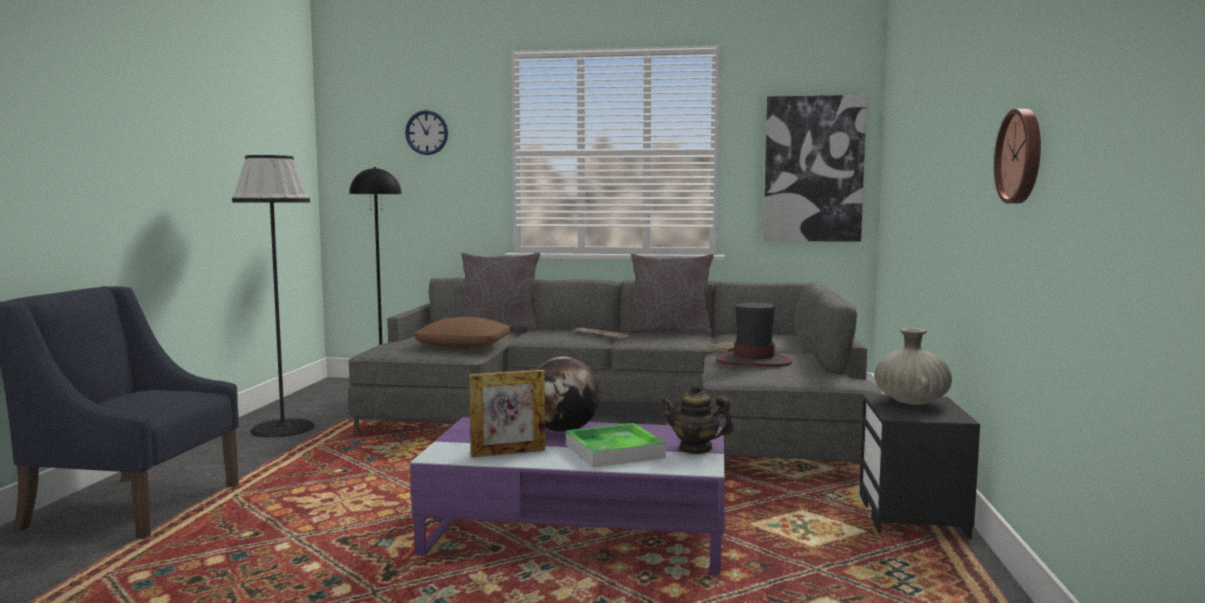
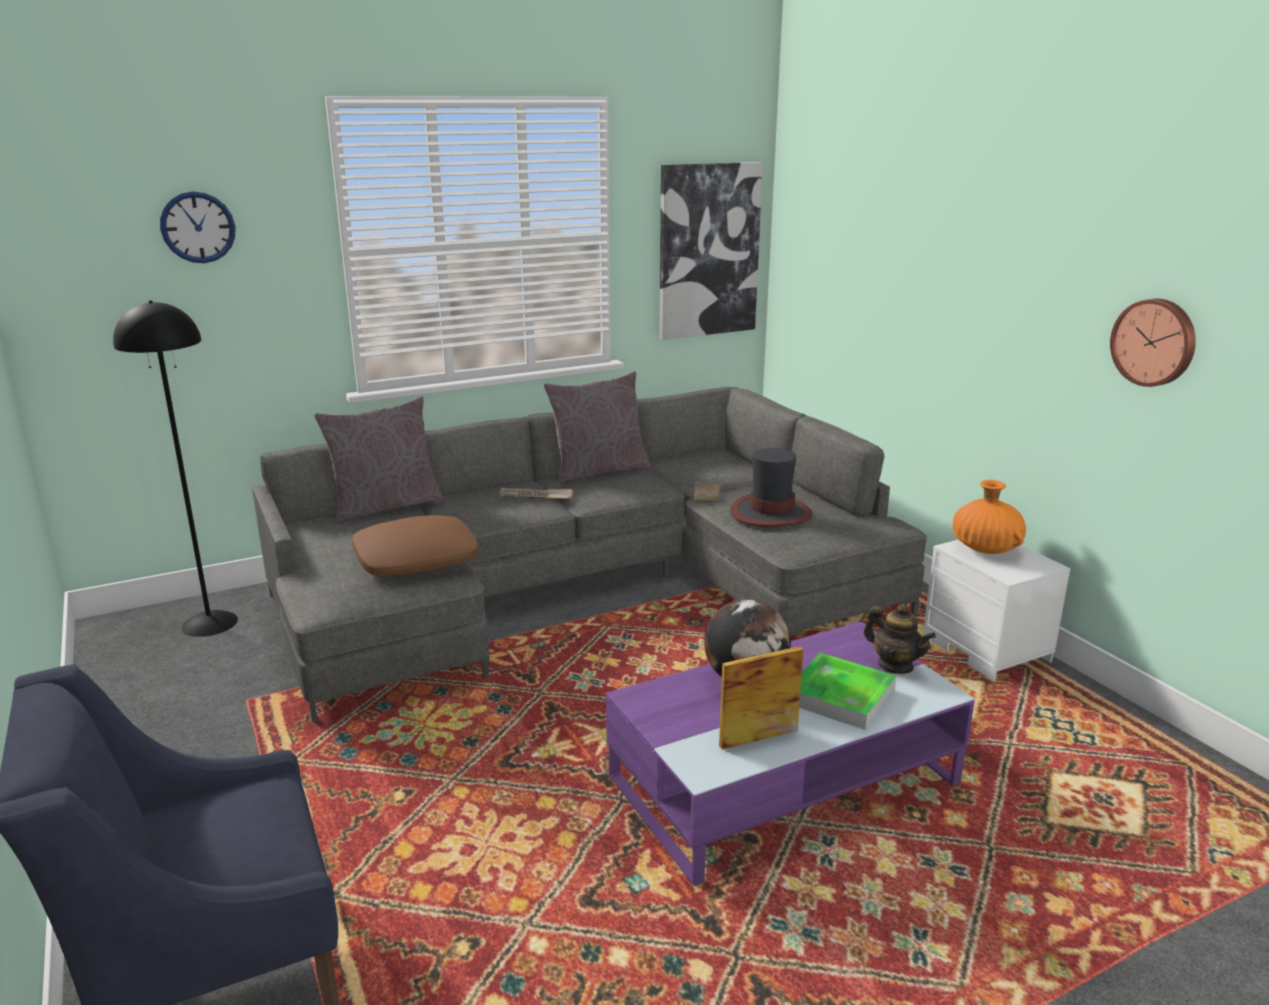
camera: 35 degrees left, 15 degrees up
black floor lamp [232,155,314,437] -> none
picture frame [469,370,545,457] -> picture frame turned 150 degrees counterclockwise [719,646,803,750]
teapot [661,383,734,454] -> teapot turned 120 degrees counterclockwise [864,604,936,674]
black nightstand [859,394,980,539] -> white nightstand [923,540,1071,681]
beige vase [874,328,952,405] -> orange vase [953,480,1026,554]

